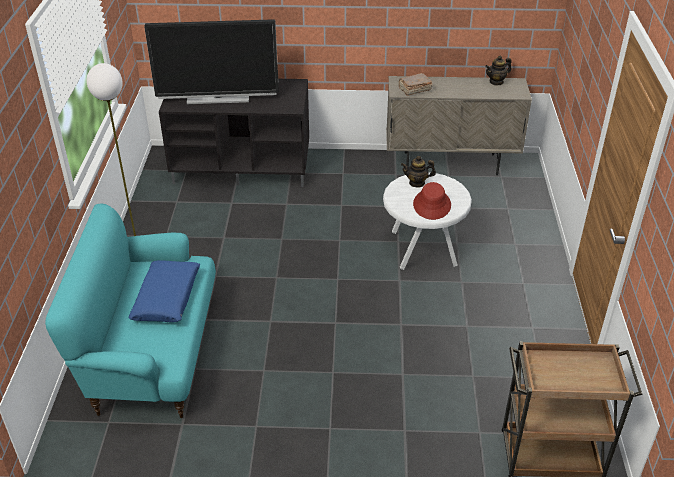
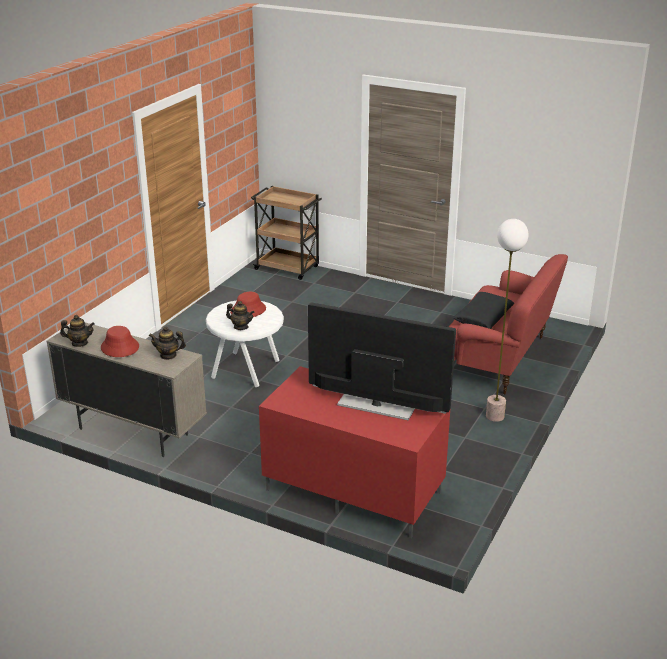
camera: 155 degrees left, 10 degrees down
turquoise sofa [45,203,216,418] -> red sofa [449,254,568,395]
blue pillow [128,260,200,322] -> black pillow [453,292,514,329]
black tv stand [159,79,309,187] -> red tv stand [259,366,450,538]
brown book [398,73,432,96] -> teapot [149,326,186,360]
none -> red hat [101,326,139,357]

